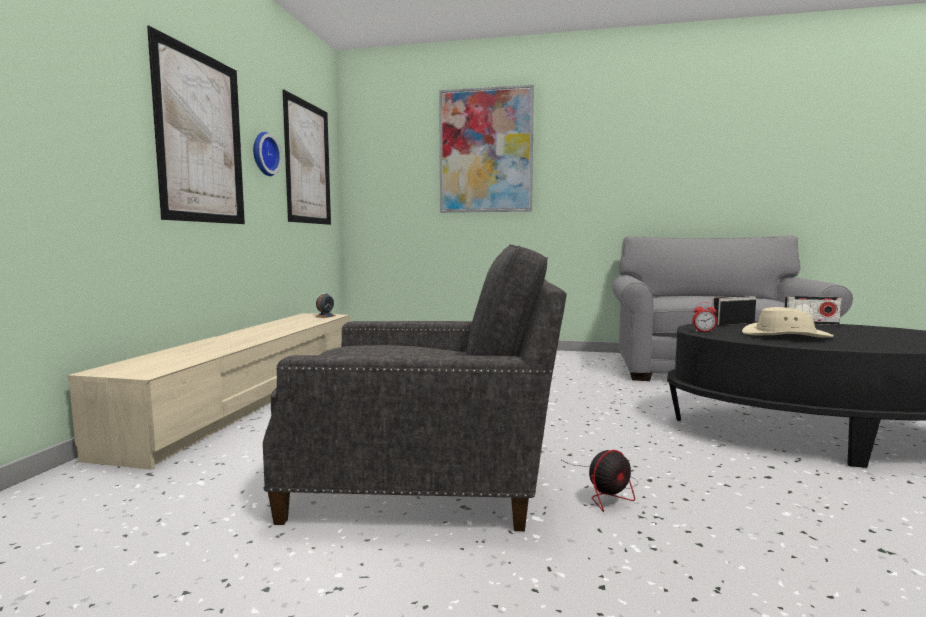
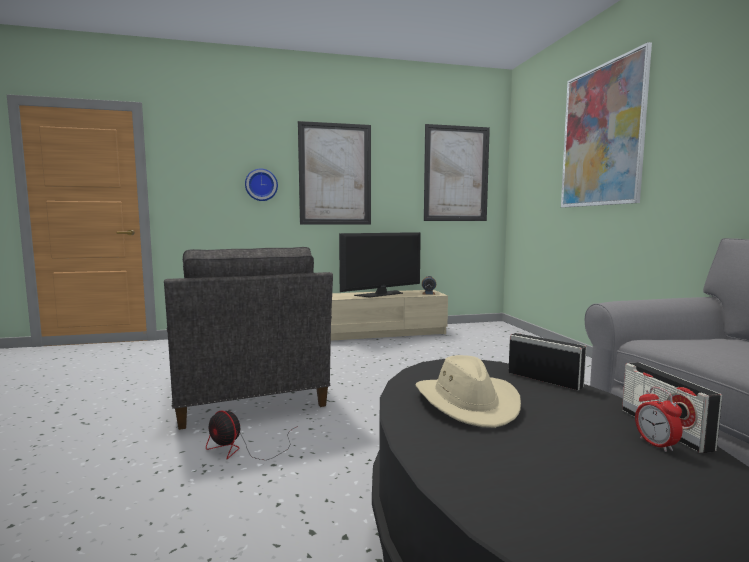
camera: 65 degrees right, 0 degrees up
wall clock [253,132,282,176] -> wall clock moved to [245,168,278,201]
alarm clock [692,302,717,332] -> alarm clock moved to [635,387,683,452]
none -> television [339,232,421,297]

